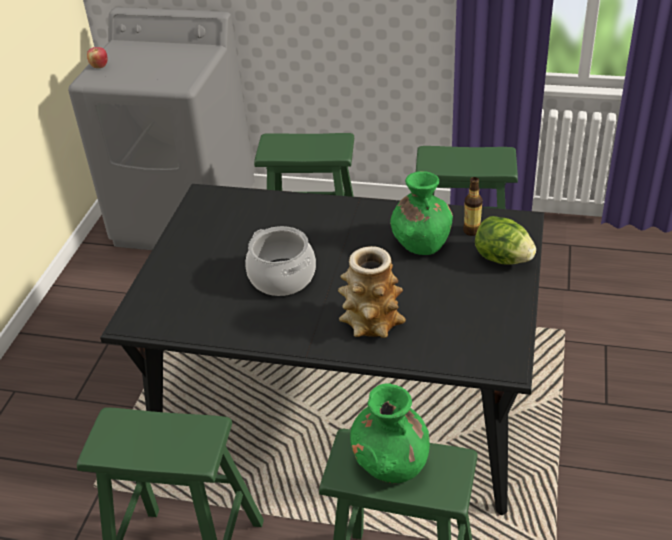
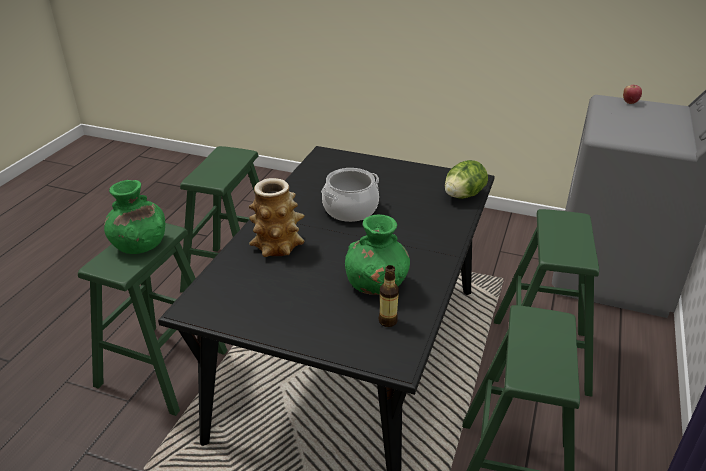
camera: 95 degrees right, 5 degrees down
lettuce [475,216,536,265] -> lettuce moved to [444,160,488,199]

